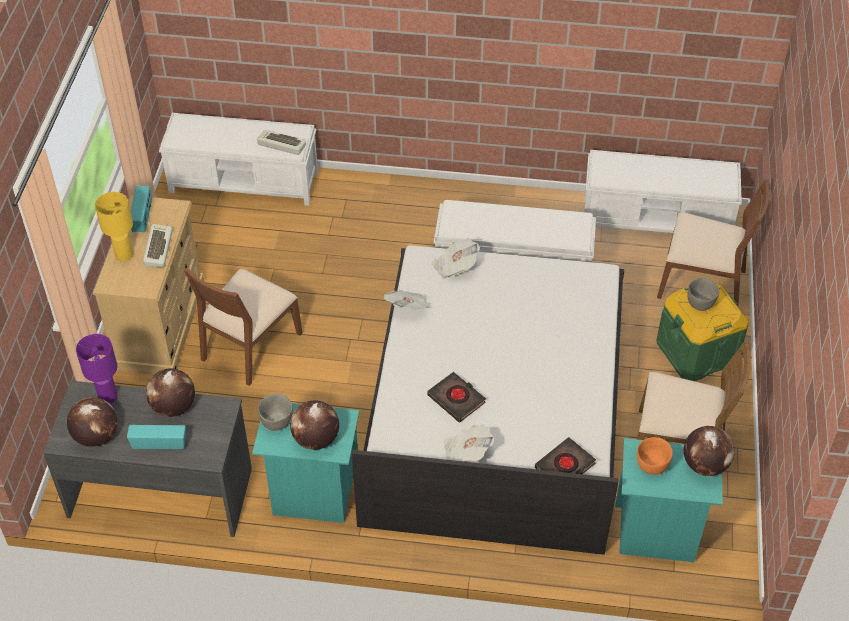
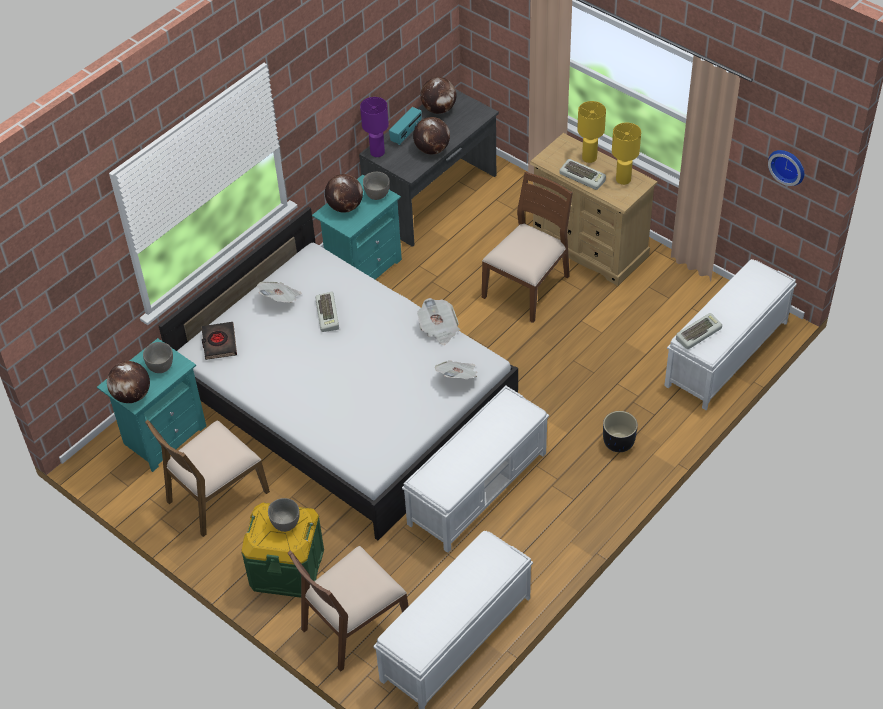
camera: 125 degrees right, 0 degrees up
purple table lamp [76,334,118,404] -> purple table lamp moved to [360,97,389,157]
radio [131,186,152,233] -> yellow table lamp [612,122,641,185]
brown chair [184,268,303,386] -> brown chair turned 60 degrees clockwise [482,171,573,323]
black book [427,372,486,422] -> keyboard [315,291,339,332]
orange bowl [637,437,673,475] -> grey bowl [143,342,173,373]
none -> black planter [603,411,638,452]
none -> wall clock [768,150,804,186]

